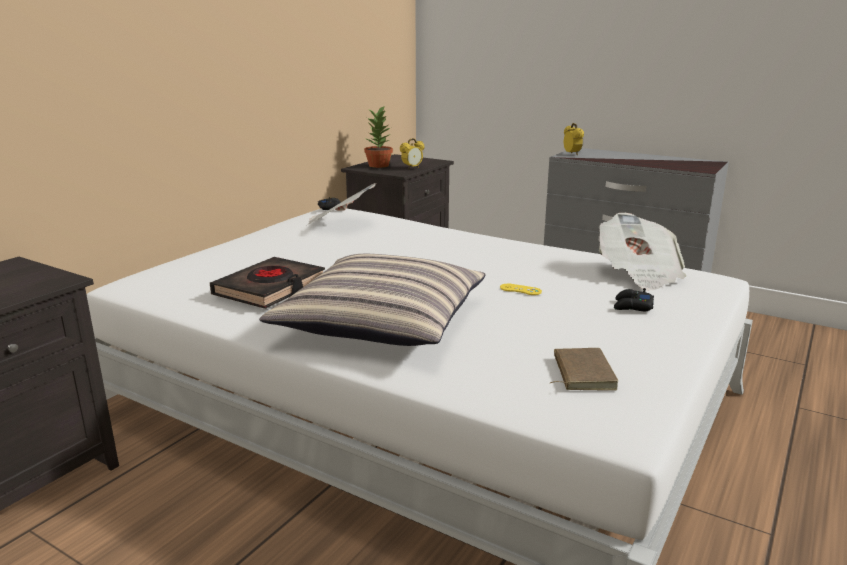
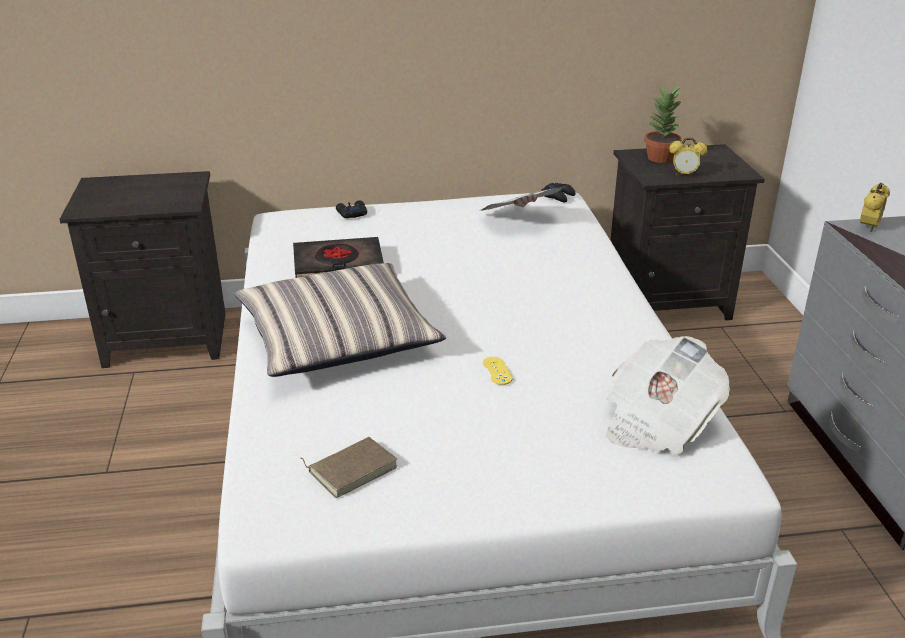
camera: 50 degrees right, 10 degrees up
black game controller [614,288,654,311] -> black game controller moved to [336,200,367,218]

